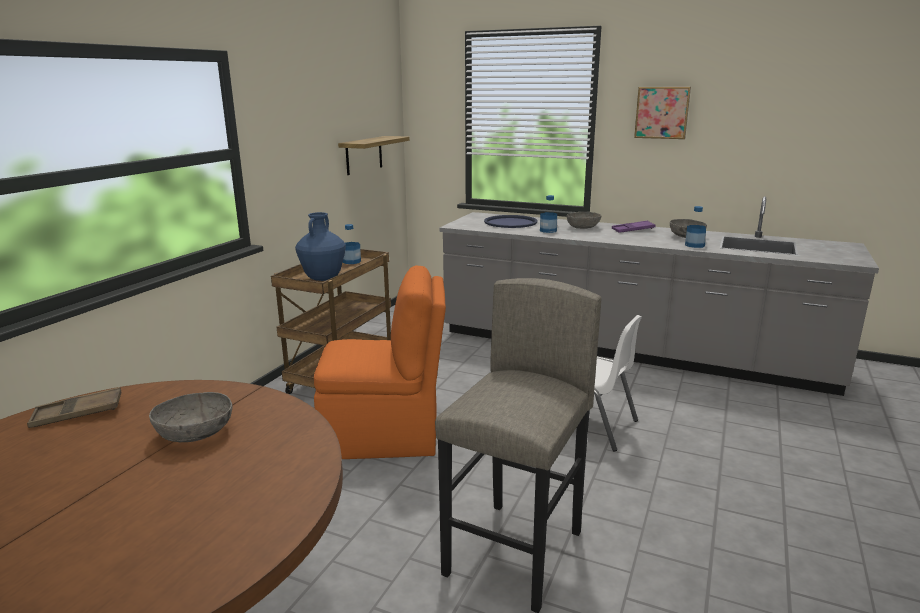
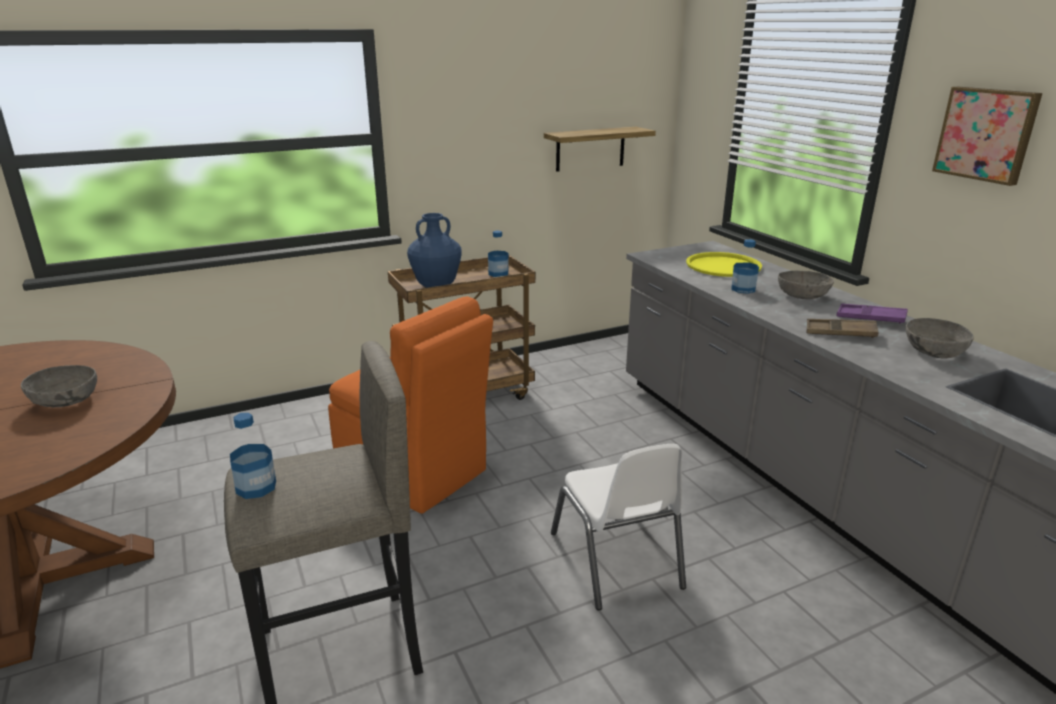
camera: 40 degrees right, 5 degrees up
brown tray [27,387,121,428] -> brown tray moved to [806,319,878,338]
blue tray [484,215,538,228] -> yellow tray [686,252,762,277]
bottle [685,206,706,248] -> bottle moved to [230,413,276,499]

